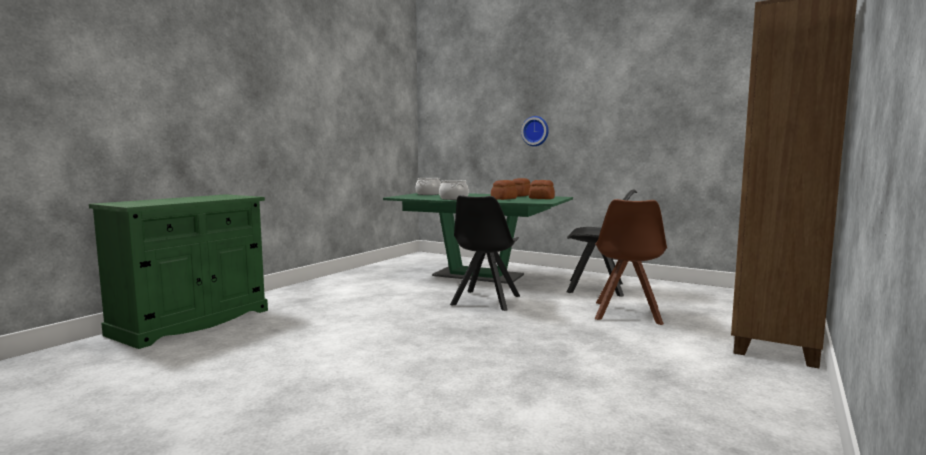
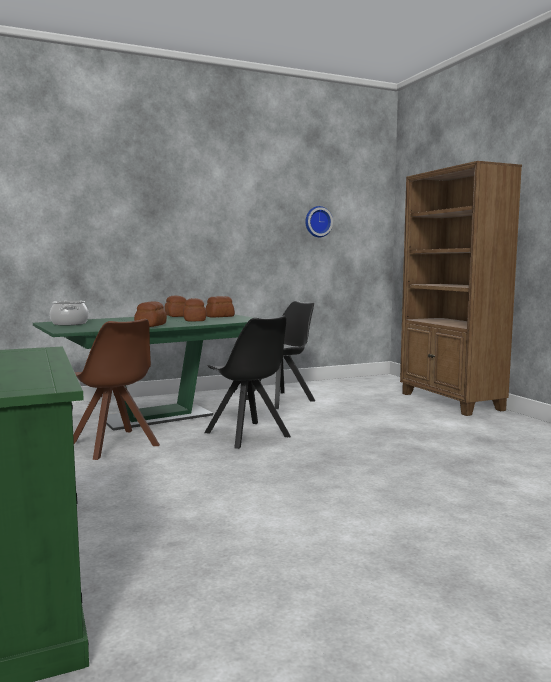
camera: 55 degrees left, 0 degrees up
cooking pot [439,180,469,200] -> bread [134,301,167,327]
wall clock [521,116,549,146] -> wall clock moved to [305,206,333,237]
brown chair [595,199,667,325] -> brown chair moved to [73,319,160,460]

